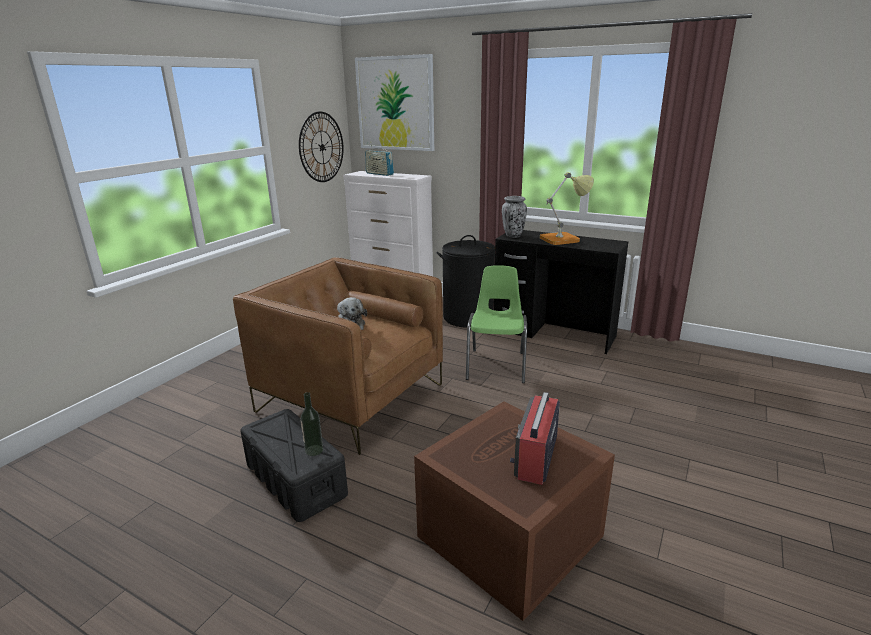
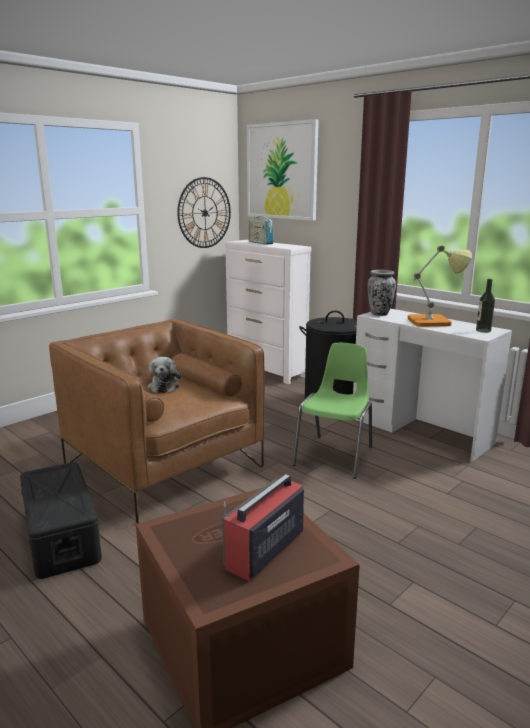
camera: 15 degrees right, 5 degrees down
bottle [300,392,323,456] -> bottle moved to [476,279,495,333]
black desk [494,230,629,354] -> white desk [353,309,512,462]

